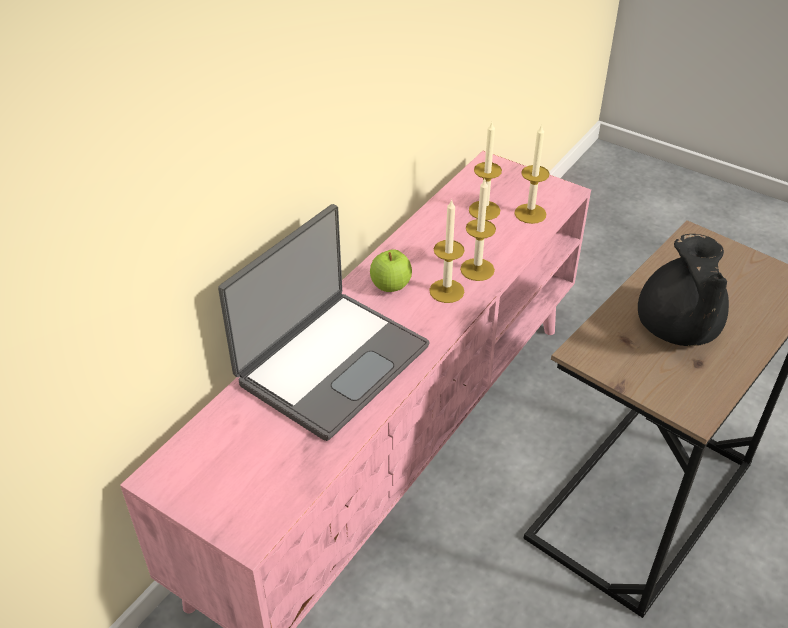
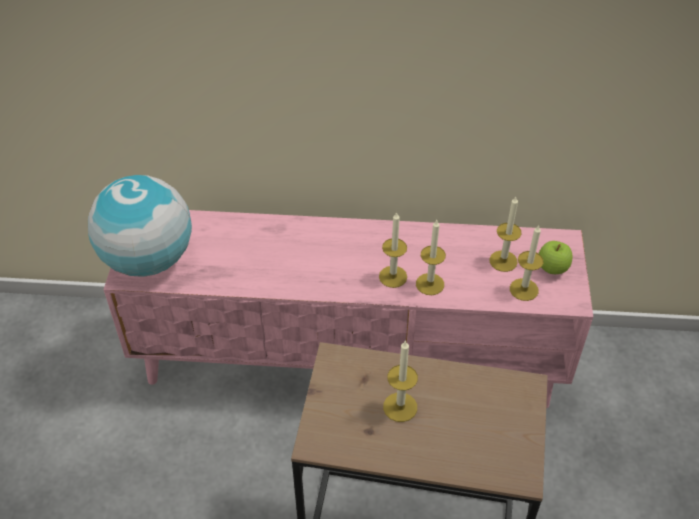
camera: 60 degrees right, 5 degrees up
laptop [218,204,429,441] -> none
apple [370,249,412,292] -> apple moved to [539,241,573,274]
black teapot [638,234,729,346] -> candle [383,340,418,422]
none -> globe [88,175,192,277]

